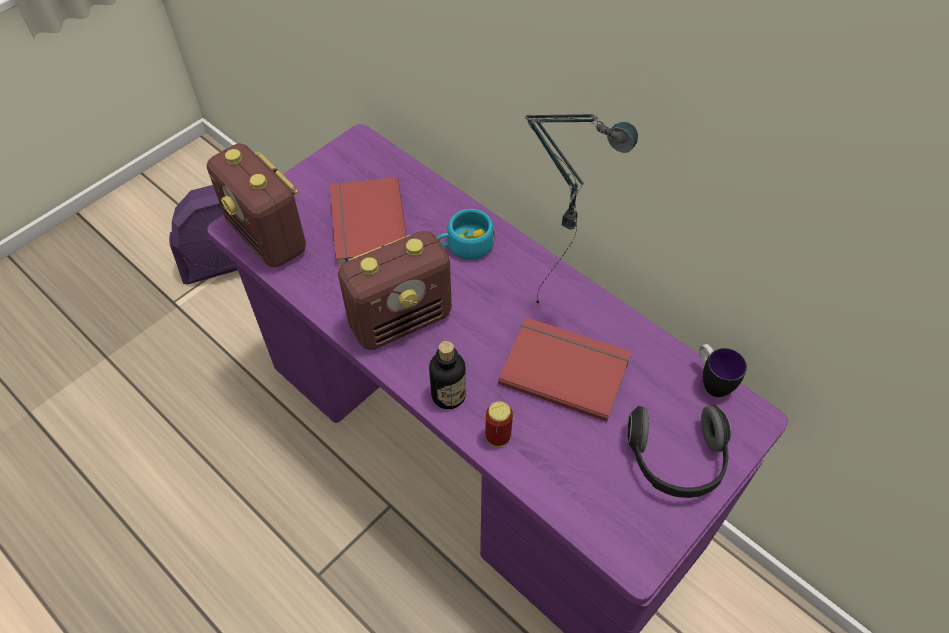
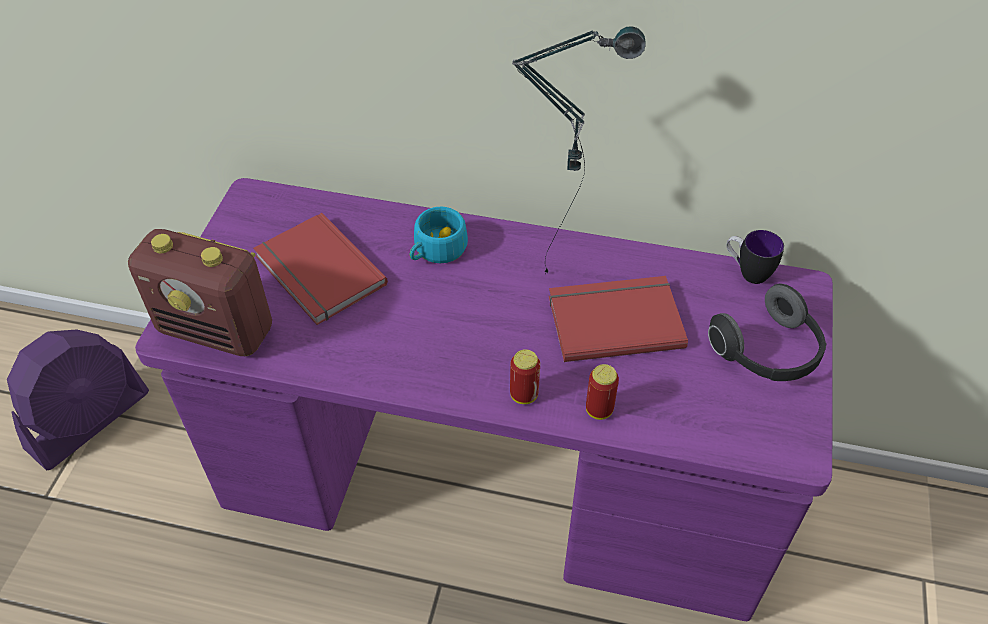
camera: 30 degrees left, 5 degrees down
radio [338,231,452,350] -> none
bottle [429,341,466,409] -> can [510,349,540,404]

